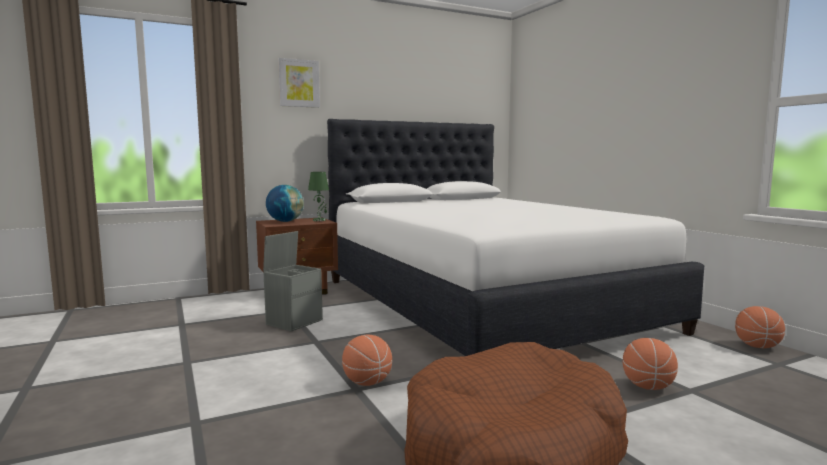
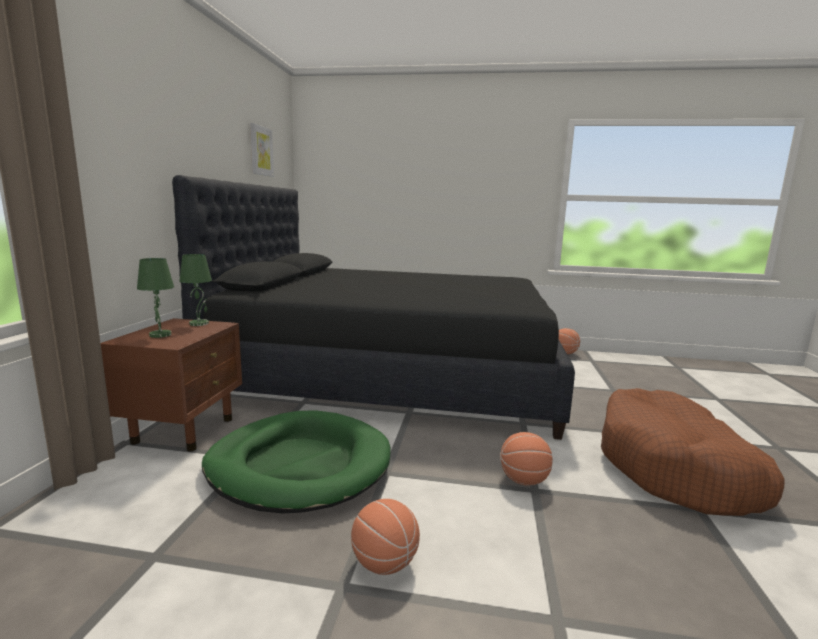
camera: 55 degrees left, 5 degrees up
grey storage box [263,231,323,332] -> green dog bed [202,410,391,514]
globe [266,185,304,222] -> green table lamp [137,258,174,338]
picture [278,58,320,108] -> picture moved to [250,123,274,177]
white bed [327,119,704,356] -> black bed [172,175,575,440]
basketball [623,338,678,390] -> basketball moved to [351,499,420,575]

